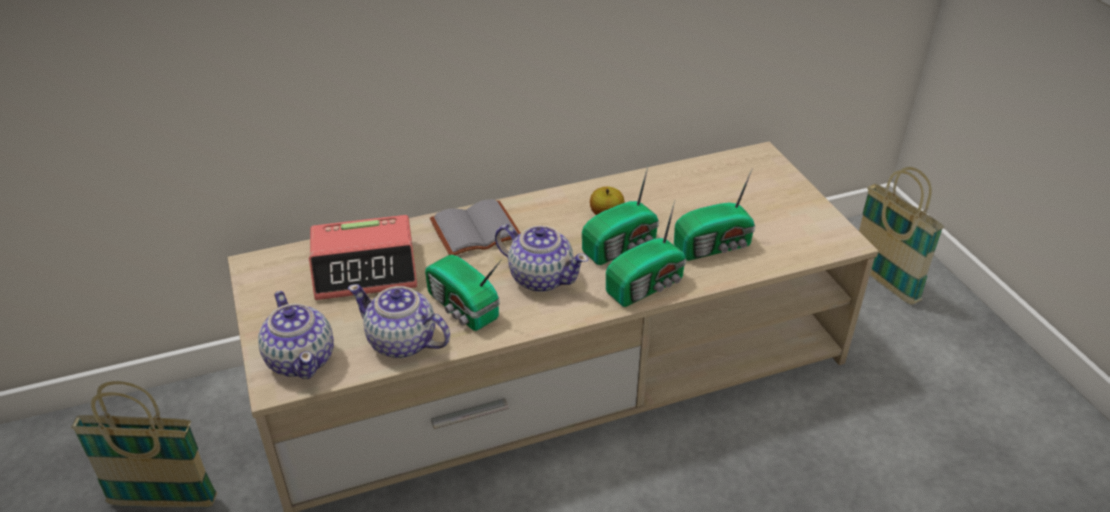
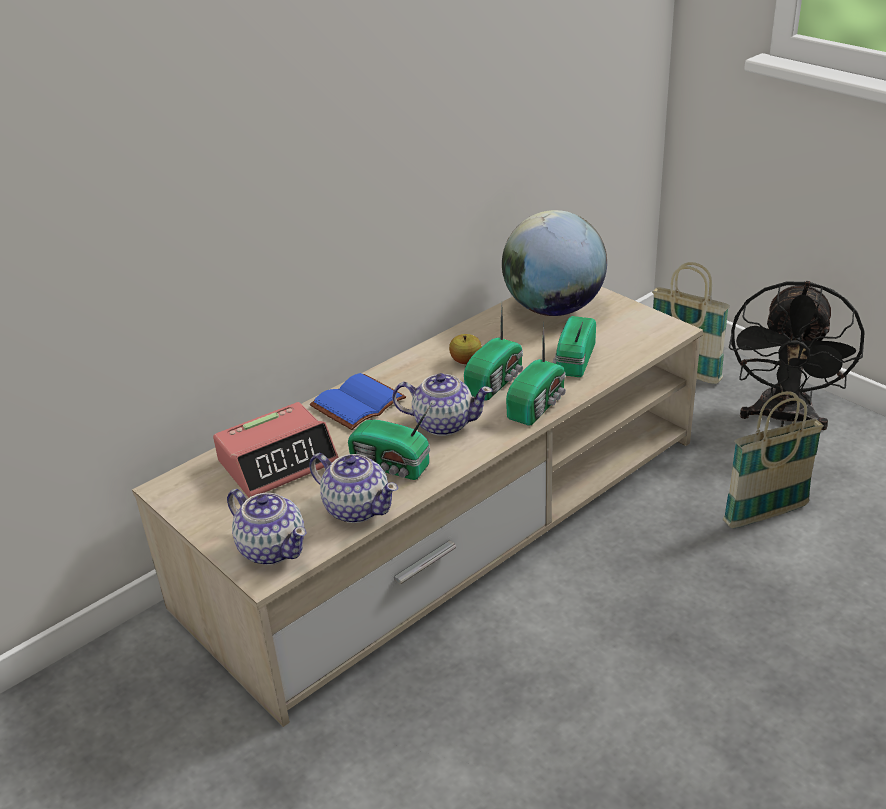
camera: 20 degrees left, 5 degrees down
basket [71,381,217,507] -> basket moved to [723,391,824,528]
teapot [348,284,450,358] -> teapot turned 150 degrees counterclockwise [309,453,398,523]
grey book [430,199,521,255] -> blue book [310,373,406,430]
radio [674,168,756,261] -> radio turned 150 degrees clockwise [553,316,596,377]
none -> globe [502,210,607,316]
none -> black fan [729,281,864,430]

